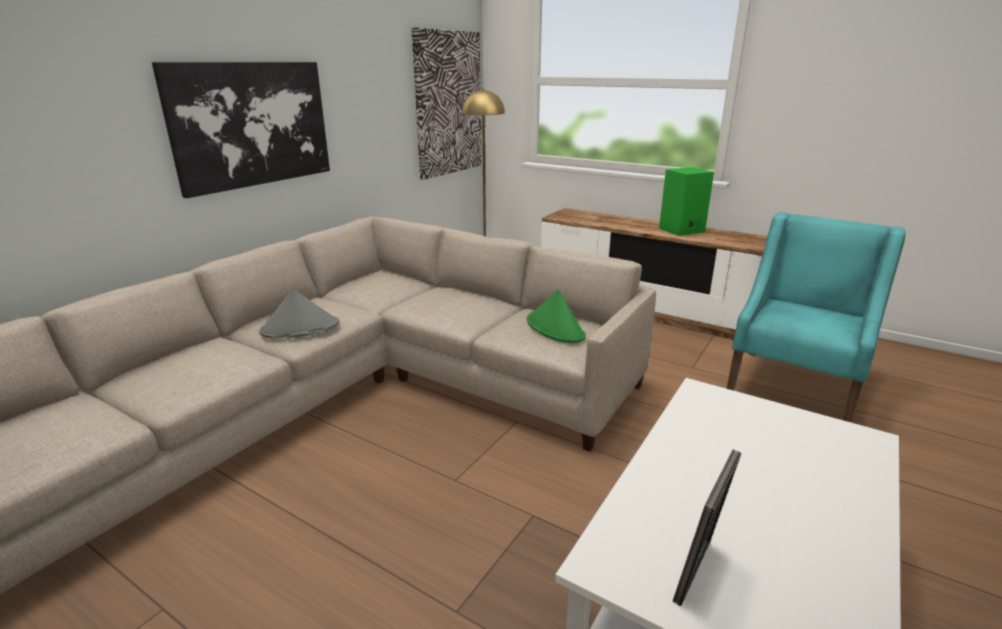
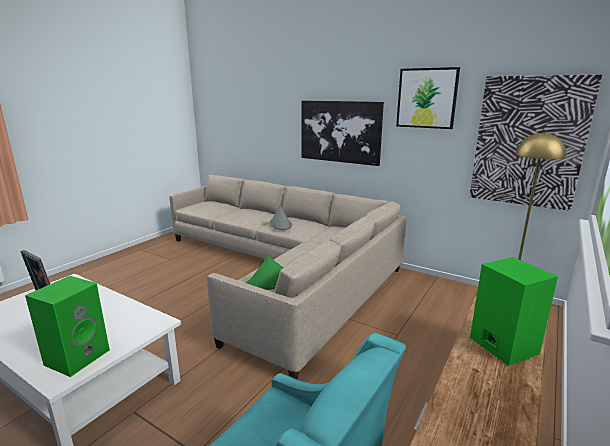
camera: 90 degrees right, 5 degrees down
none -> green speaker [25,276,110,377]
none -> picture [396,67,460,129]

